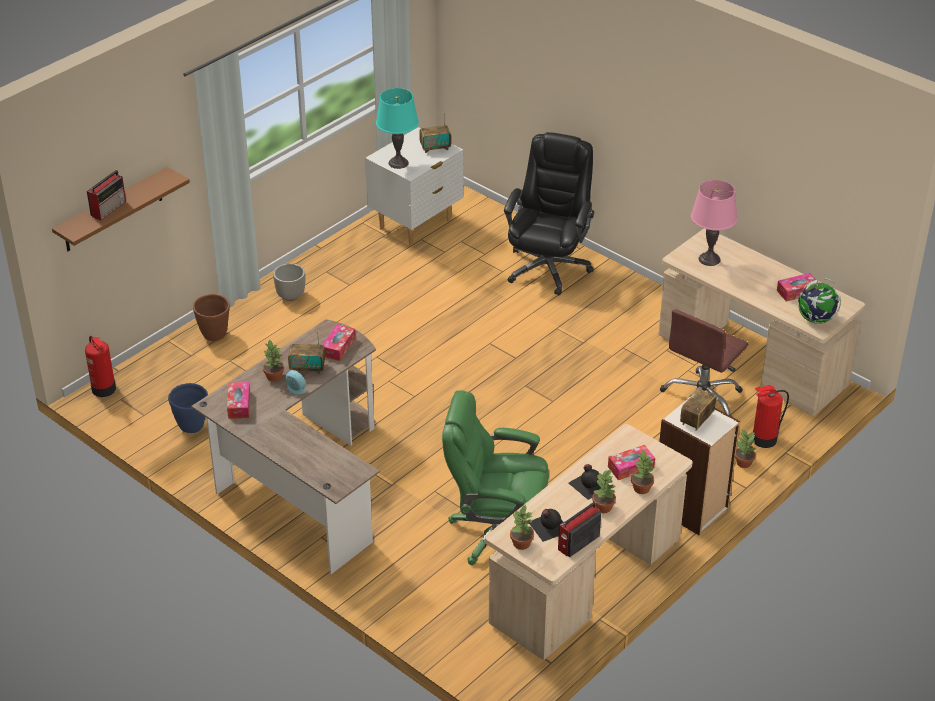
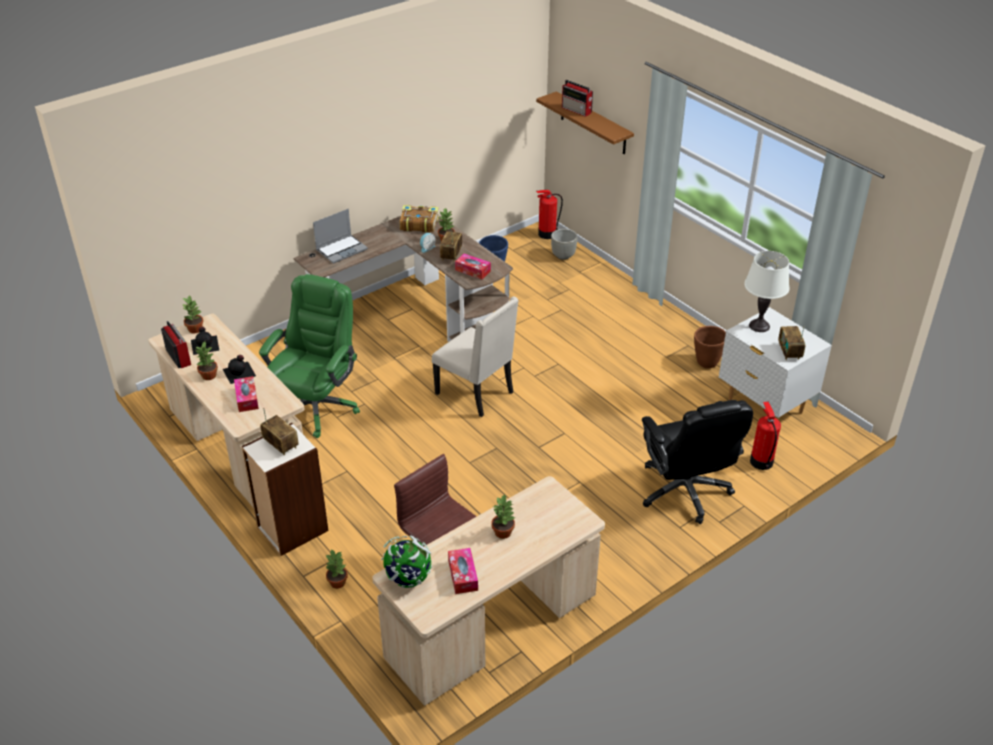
camera: 100 degrees right, 0 degrees up
brown planter [193,294,230,341] -> brown planter moved to [694,326,726,368]
tissue box [227,382,250,419] -> book [400,205,439,233]
grey planter [273,263,306,301] -> grey planter moved to [551,229,578,260]
turquoise table lamp [376,88,419,169] -> white table lamp [744,251,790,332]
black office chair [504,132,594,296] -> black office chair turned 45 degrees clockwise [642,400,753,524]
potted plant [631,450,655,494] -> potted plant moved to [491,494,515,539]
pink table lamp [691,180,738,266] -> none
fire extinguisher [753,385,789,448] -> fire extinguisher moved to [750,401,781,470]
none -> laptop [313,209,368,263]
none -> beige chair [432,296,519,417]

